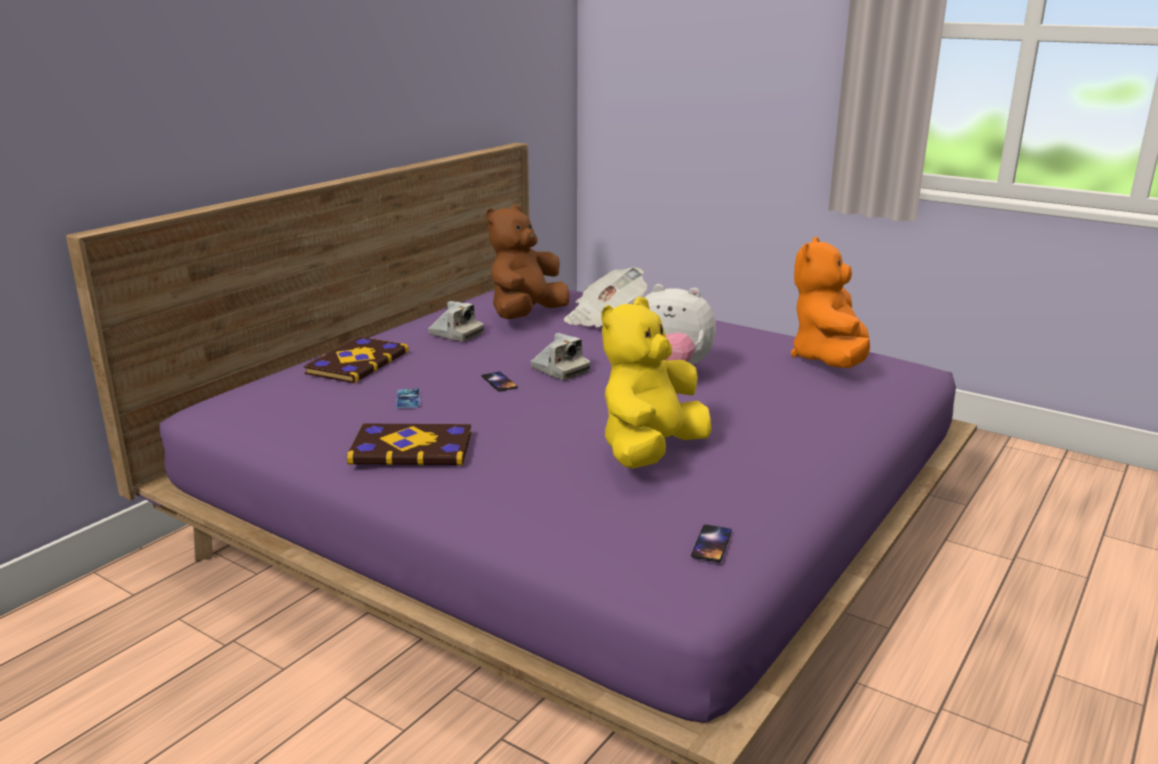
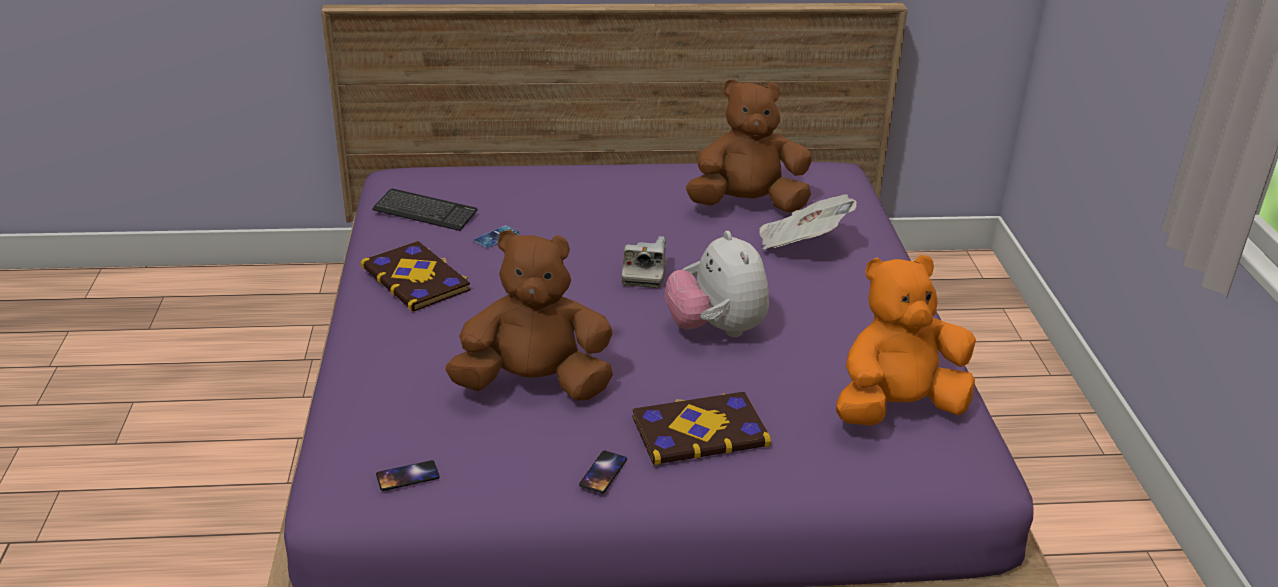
camera: 50 degrees right, 10 degrees up
book [304,337,409,383] -> book moved to [632,391,771,465]
camera [428,301,484,342] -> none
phone [482,372,518,392] -> phone moved to [579,450,627,493]
yellow plush toy [601,297,712,469] -> brown plush toy [445,230,613,401]
none -> keyboard [372,189,478,231]

